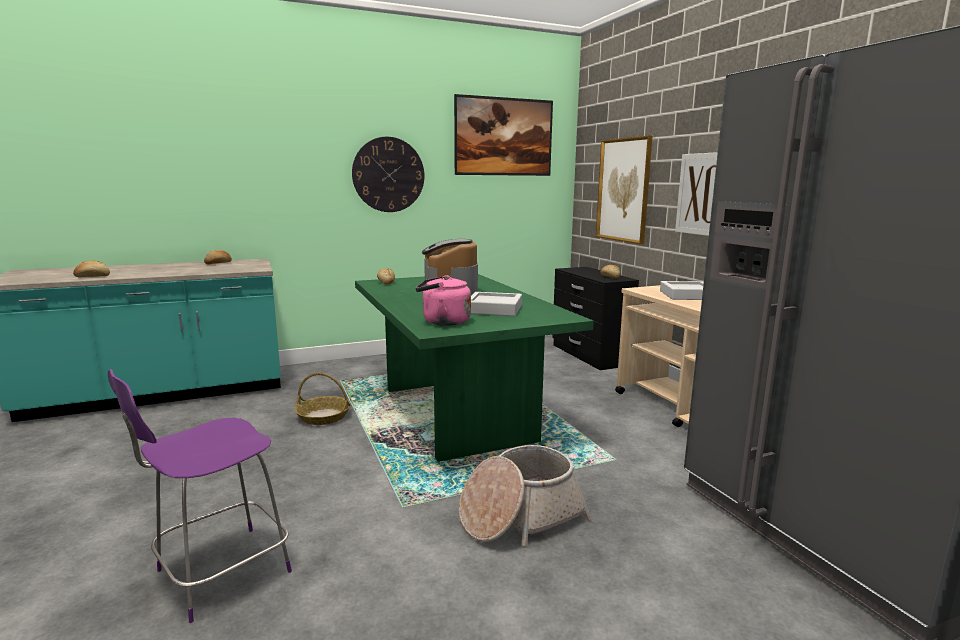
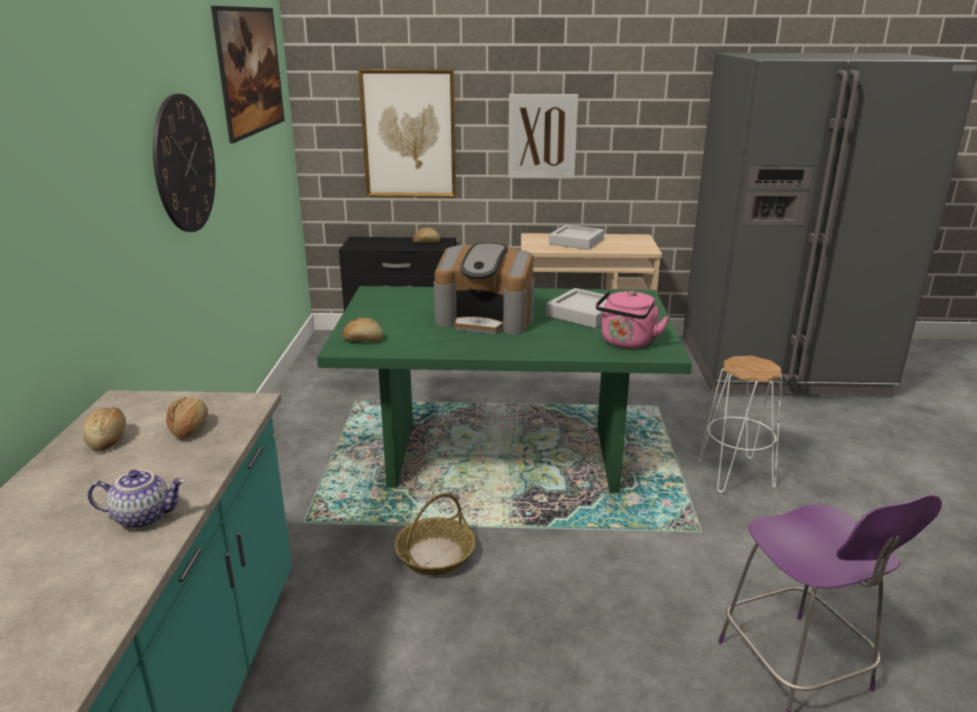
camera: 65 degrees left, 10 degrees up
bread [73,261,110,277] -> bread moved to [166,397,208,439]
basket [459,445,591,546] -> white stool [697,356,783,493]
none -> teapot [88,470,185,529]

